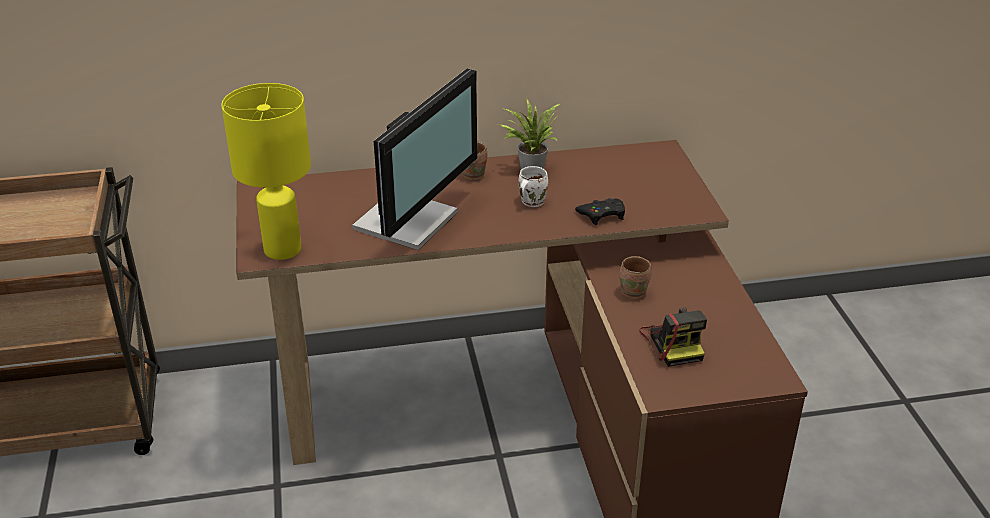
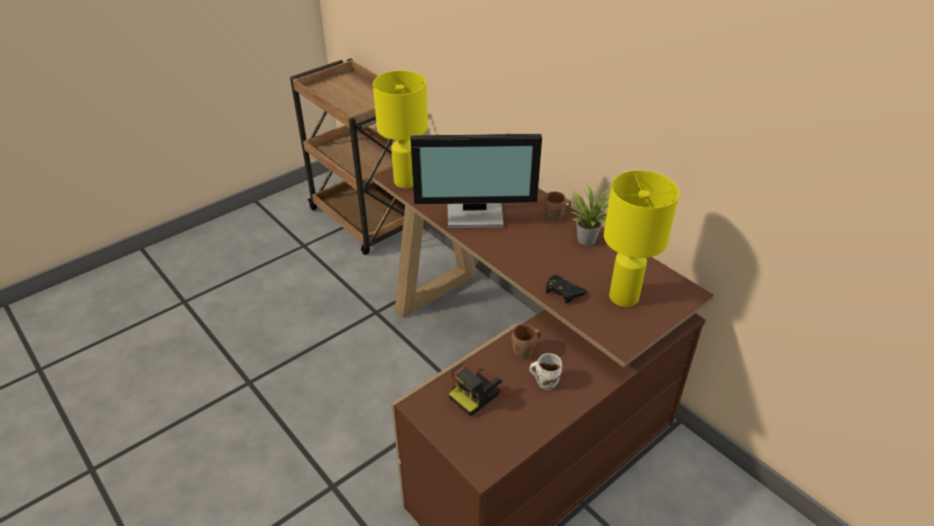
camera: 60 degrees right, 5 degrees up
white mug [518,166,548,207] -> white mug moved to [529,353,562,390]
none -> yellow table lamp [604,170,679,307]

